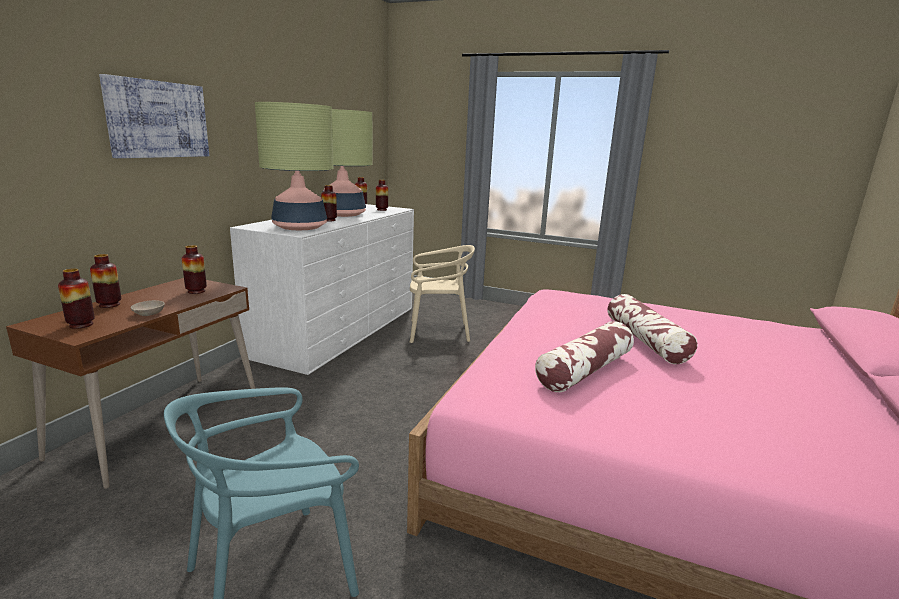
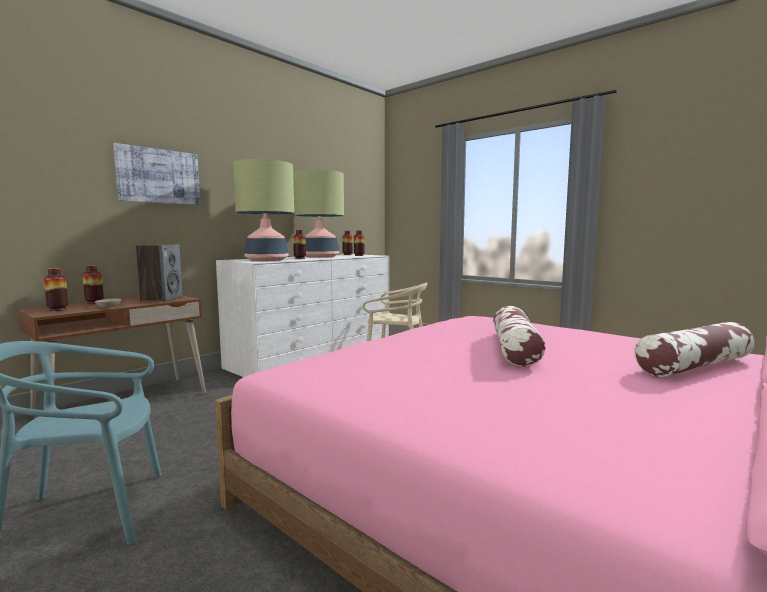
camera: 20 degrees right, 10 degrees down
vase [181,245,207,294] -> speaker [136,244,183,302]
pillow [535,321,634,392] -> pillow moved to [634,322,754,377]

